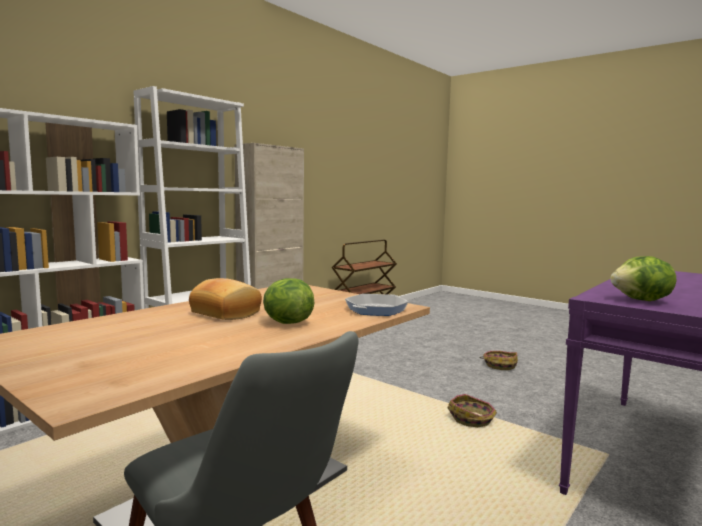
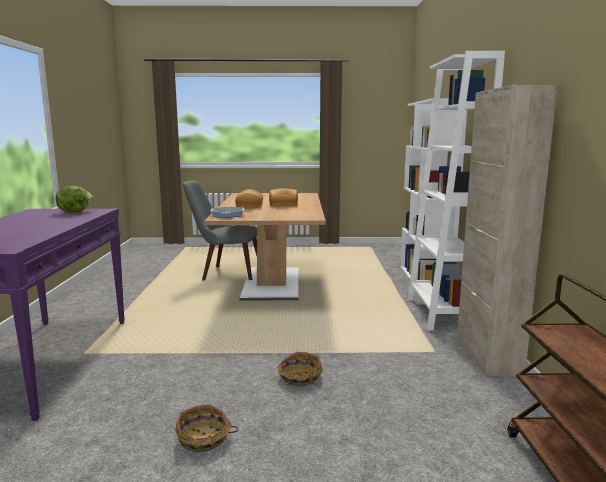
camera: 140 degrees right, 5 degrees up
lettuce [263,278,314,324] -> bread [235,189,263,209]
basket [447,394,497,427] -> basket moved to [277,352,322,386]

